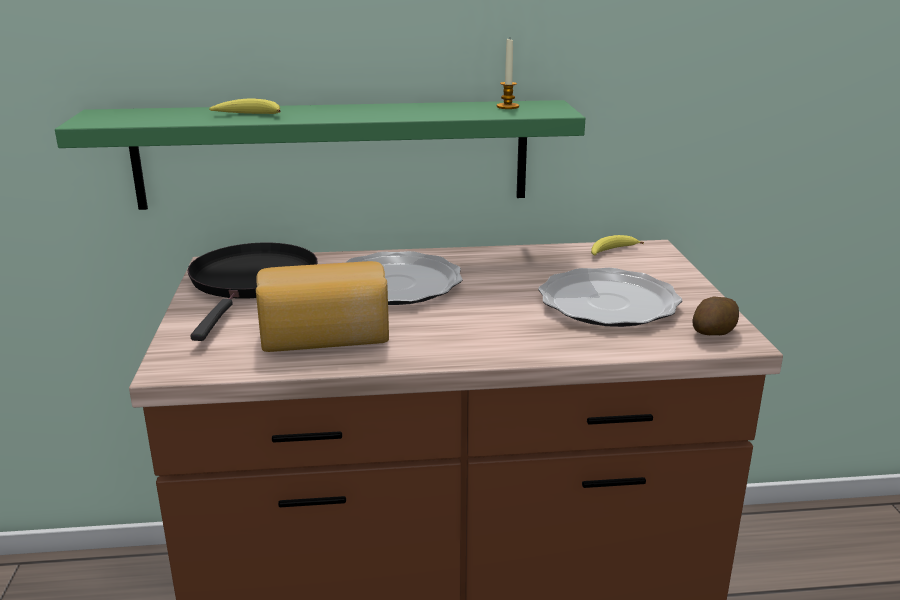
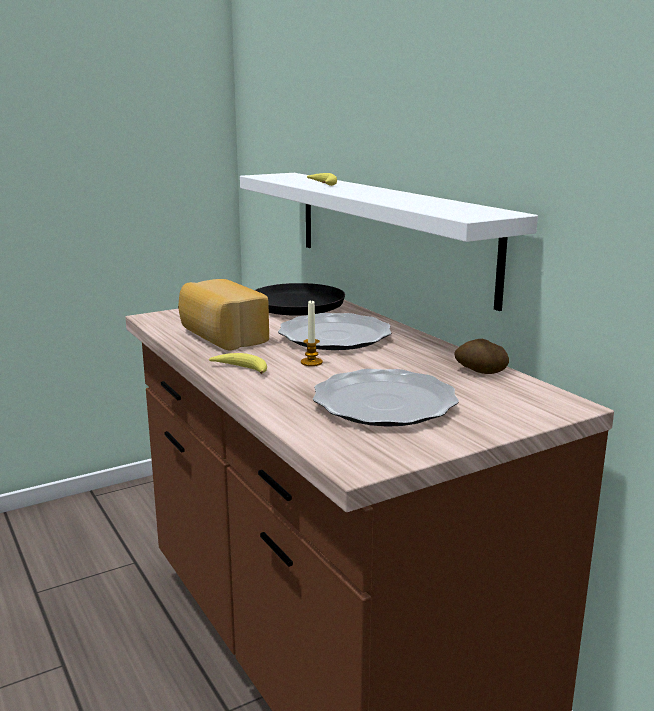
camera: 65 degrees right, 5 degrees down
green shelf [55,100,585,210] -> white shelf [240,173,538,311]
candle [497,39,519,109] -> candle moved to [301,299,323,366]
banana [591,235,644,256] -> banana moved to [209,353,267,374]
potato [692,296,739,335] -> potato moved to [454,339,509,374]

